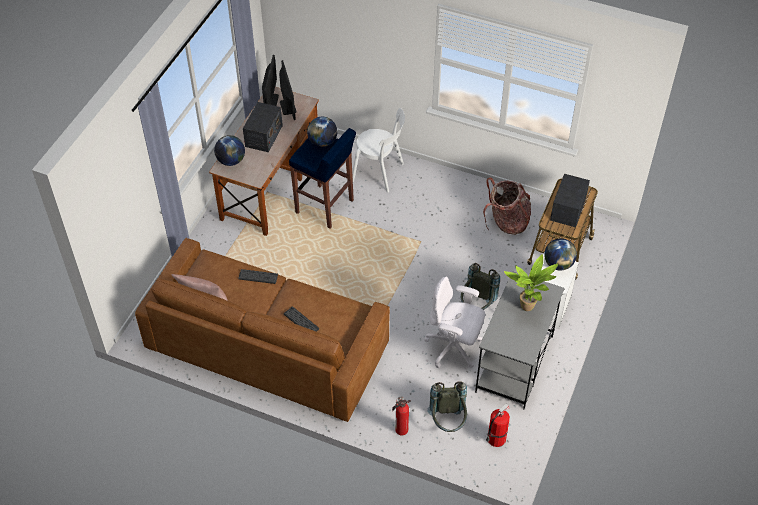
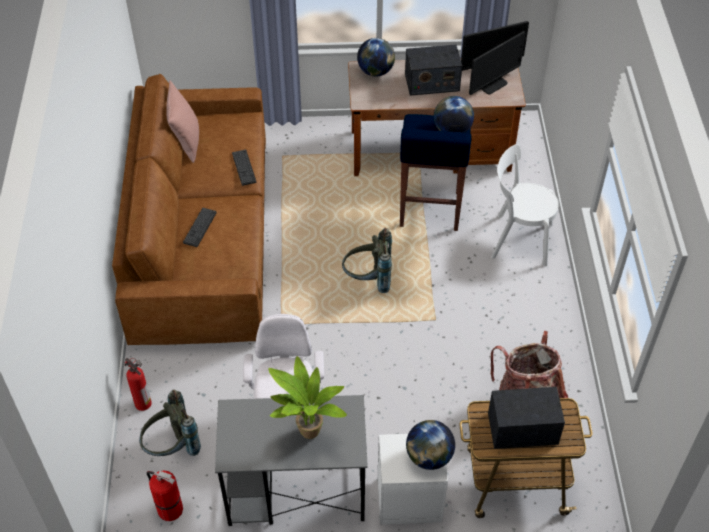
camera: 65 degrees right, 0 degrees up
white chair [352,108,405,192] -> white chair turned 105 degrees clockwise [491,144,559,267]
grey backpack [461,263,500,310] -> grey backpack moved to [342,228,392,293]

